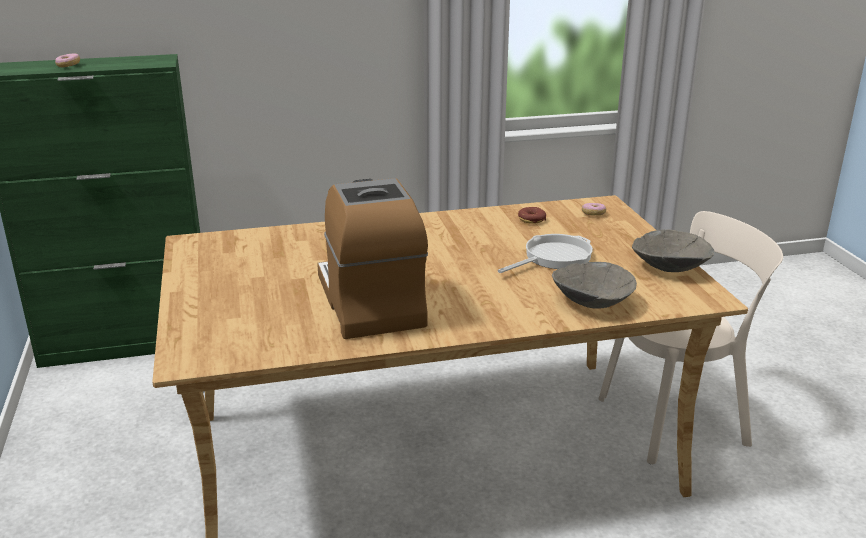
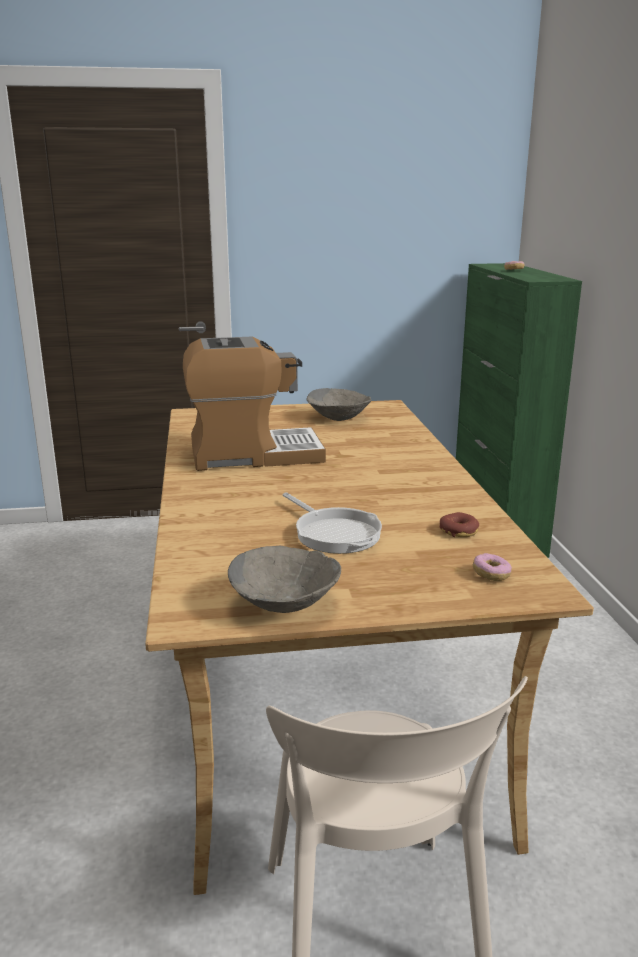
camera: 95 degrees right, 5 degrees down
grey bowl [552,262,637,308] -> grey bowl moved to [306,388,371,421]

